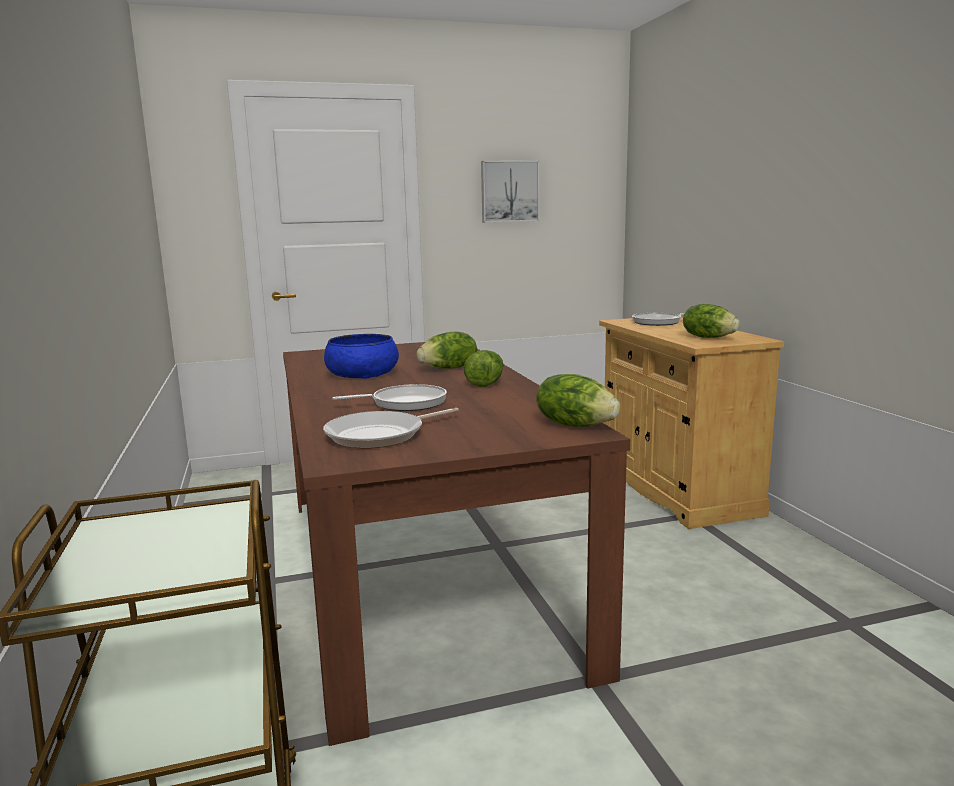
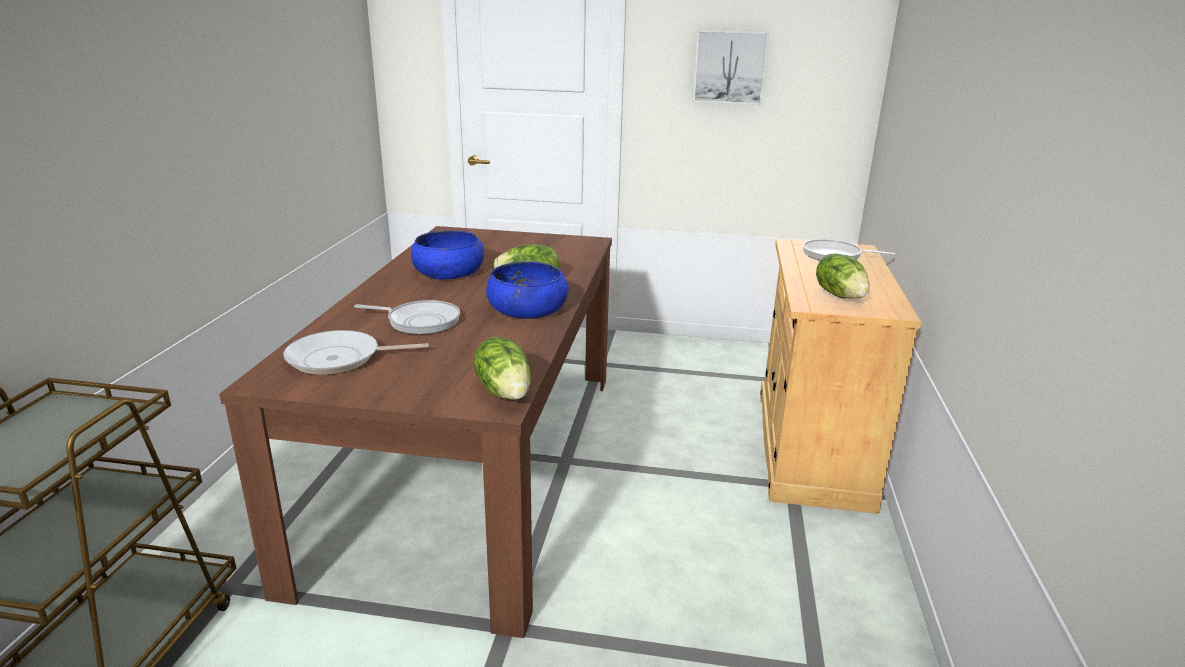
camera: 25 degrees right, 10 degrees up
lettuce [464,350,504,387] -> blue bowl [486,262,569,319]

